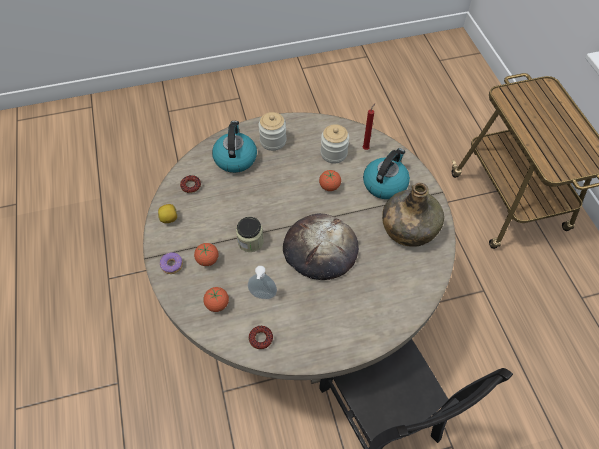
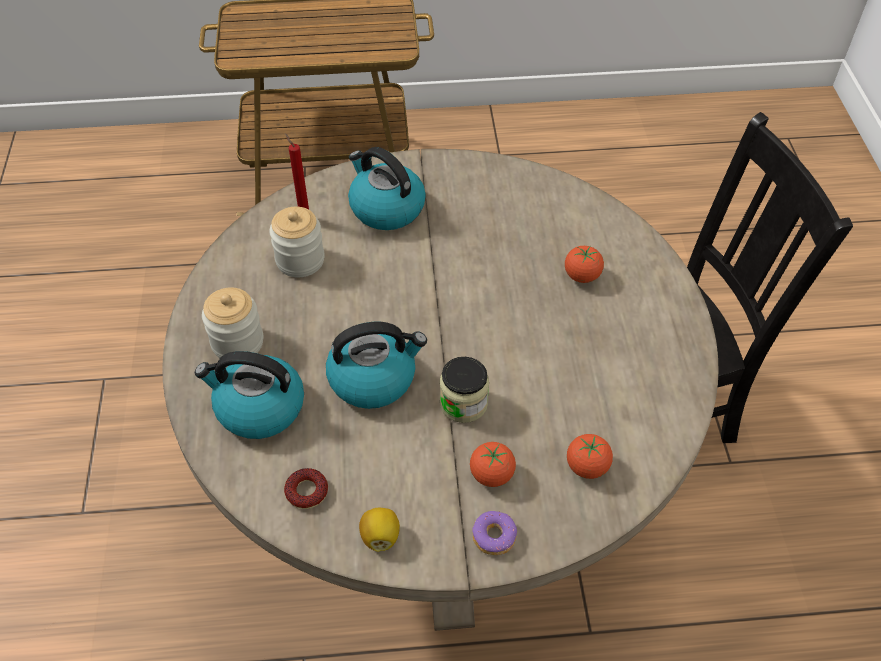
camera: 80 degrees left, 5 degrees down
soap dispenser [248,266,277,299] -> none
donut [249,326,273,349] -> none
bread [283,213,359,280] -> none
tomato [319,170,341,191] -> tomato moved to [565,246,604,283]
green bottle [382,183,444,247] -> none
none -> kettle [326,322,427,409]

